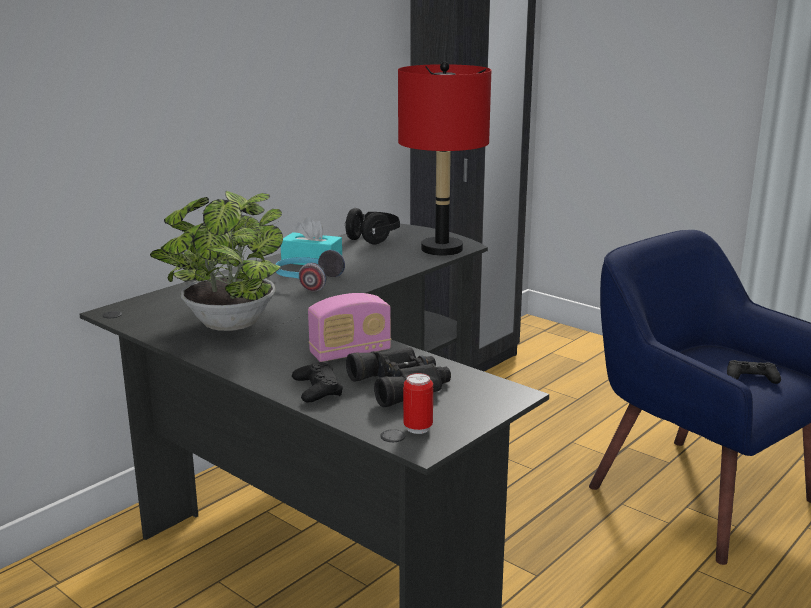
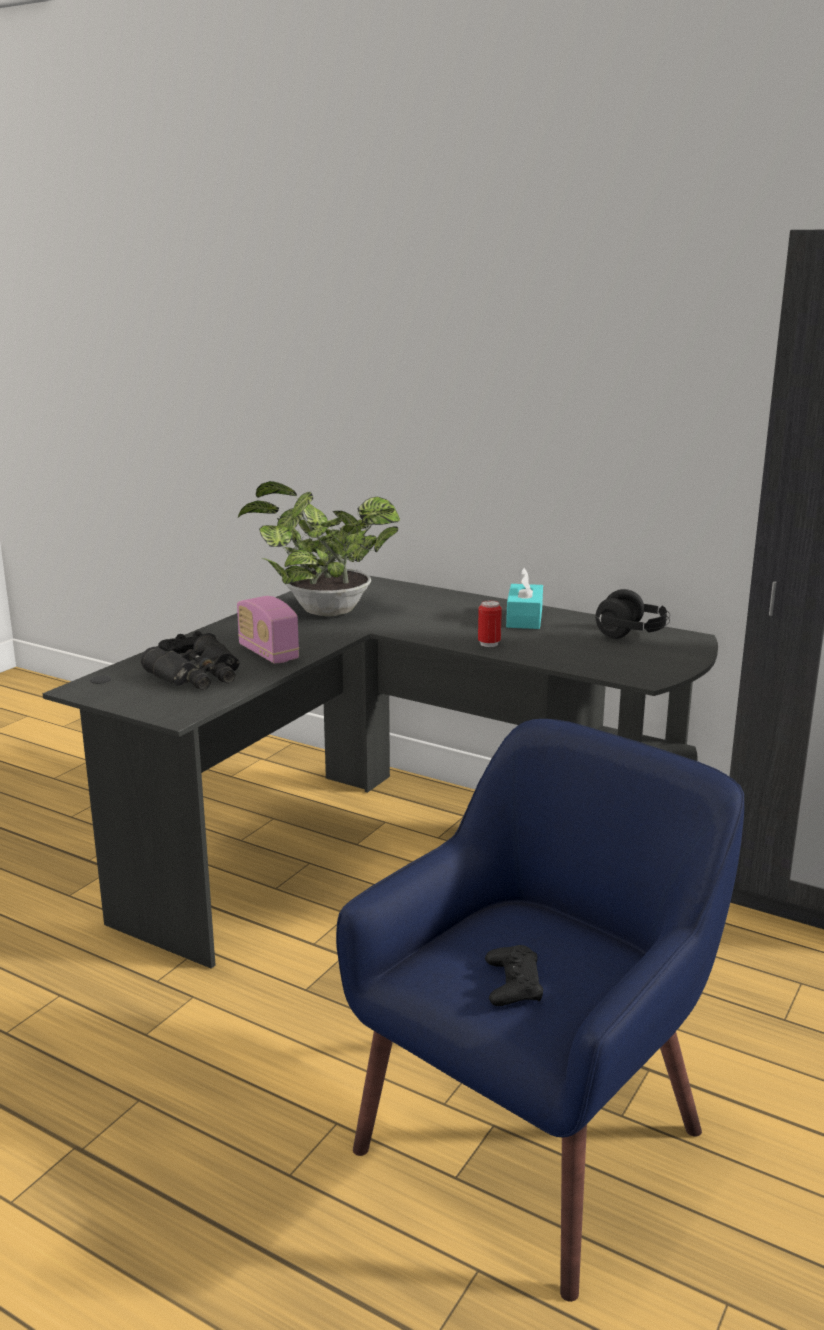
camera: 80 degrees right, 0 degrees up
headphones [275,250,345,292] -> none
red table lamp [398,62,491,256] -> none
can [403,373,433,434] -> can moved to [478,600,502,647]

